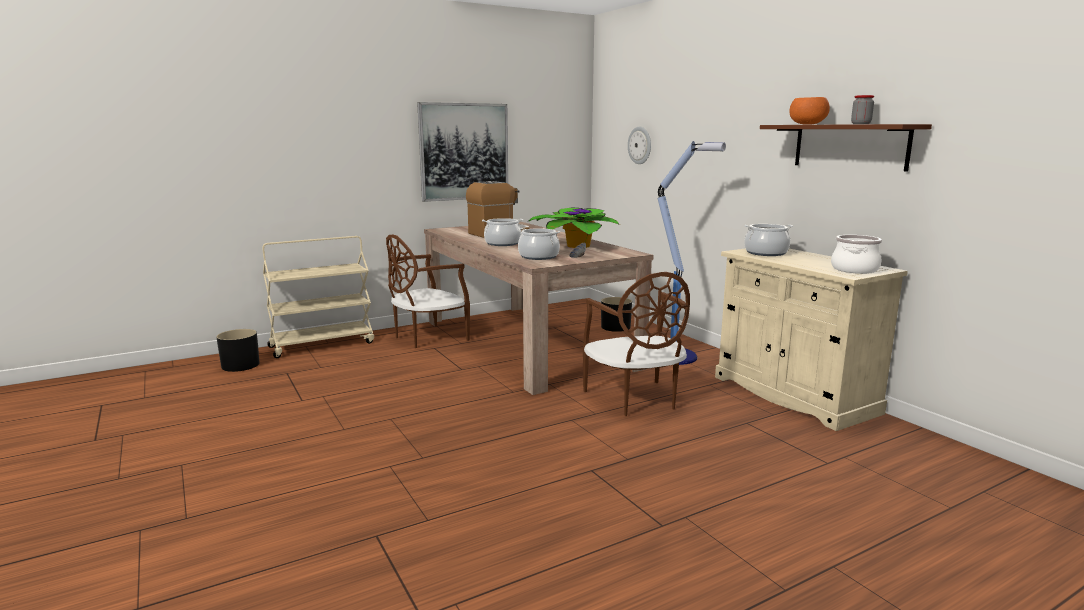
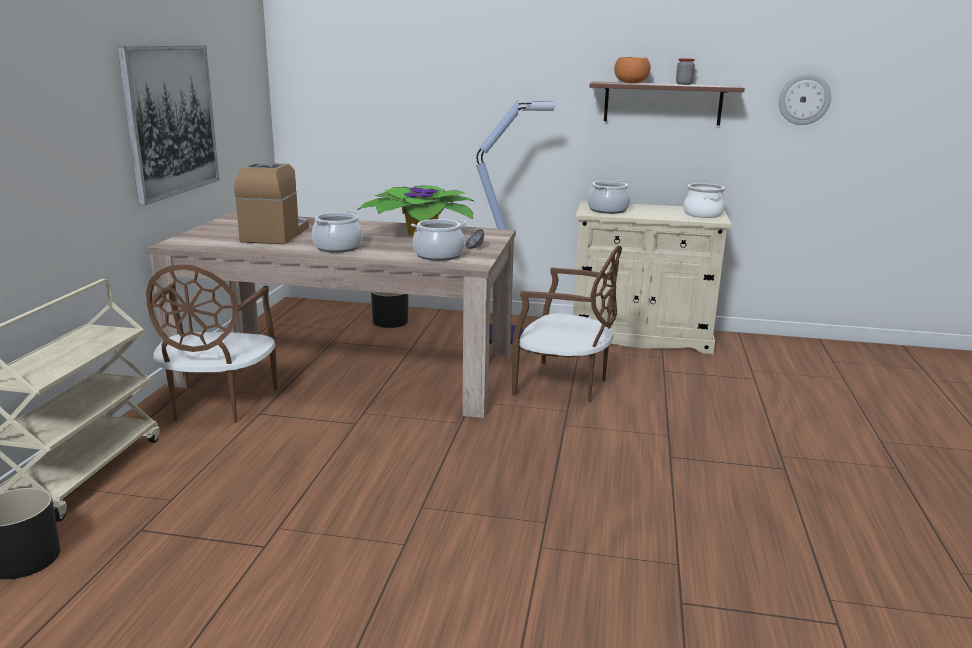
camera: 50 degrees left, 5 degrees up
wall clock [628,127,651,164] -> wall clock moved to [779,74,831,125]

